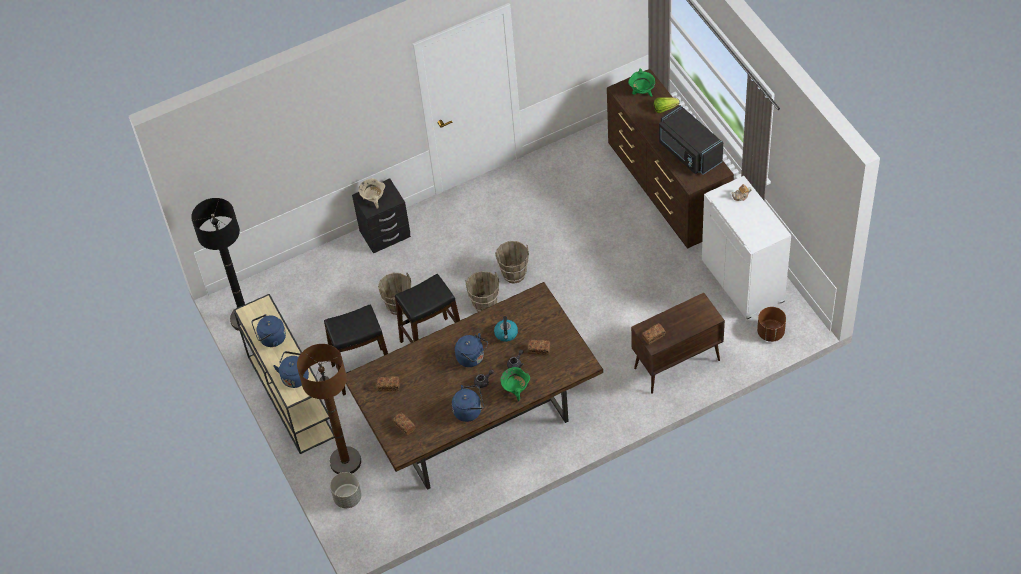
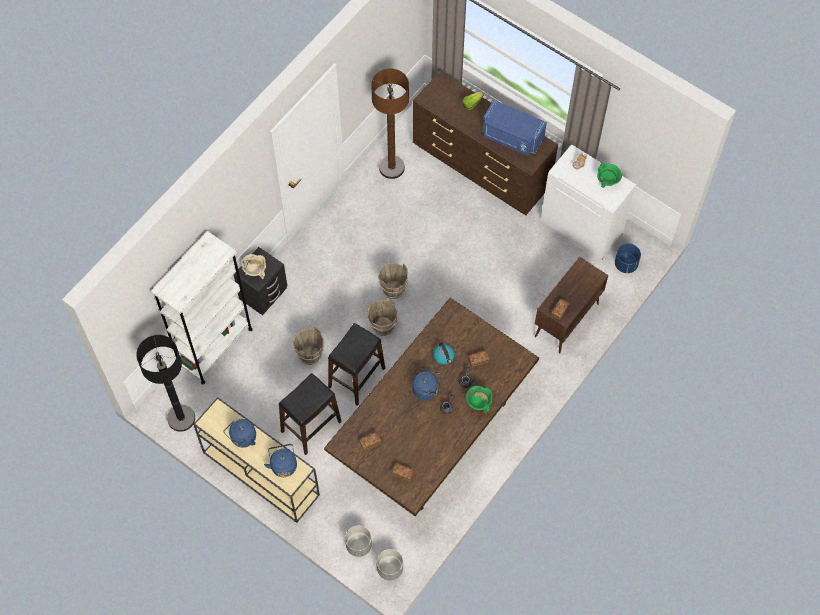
camera: 30 degrees left, 10 degrees up
brown floor lamp [297,344,361,474] -> brown floor lamp moved to [371,68,409,179]
blue kettle [452,385,484,422] -> none
green cooking pot [628,68,655,97] -> green cooking pot moved to [597,162,622,188]
black microwave [659,105,723,175] -> blue microwave [483,100,547,156]
brown planter [757,307,786,342] -> blue planter [615,243,641,273]
none -> white bookcase [151,231,253,384]
none -> grey planter [377,549,403,580]

